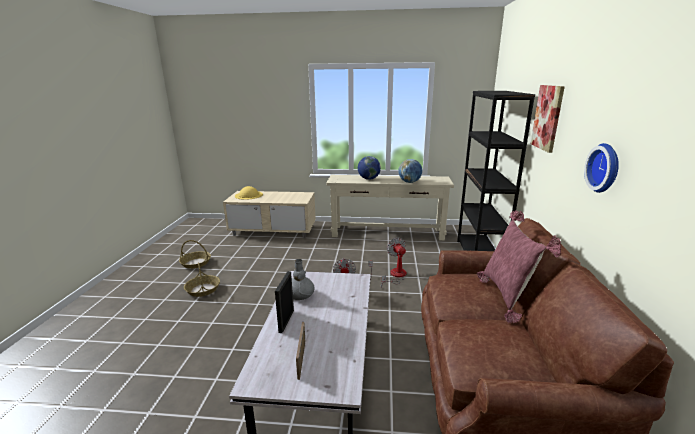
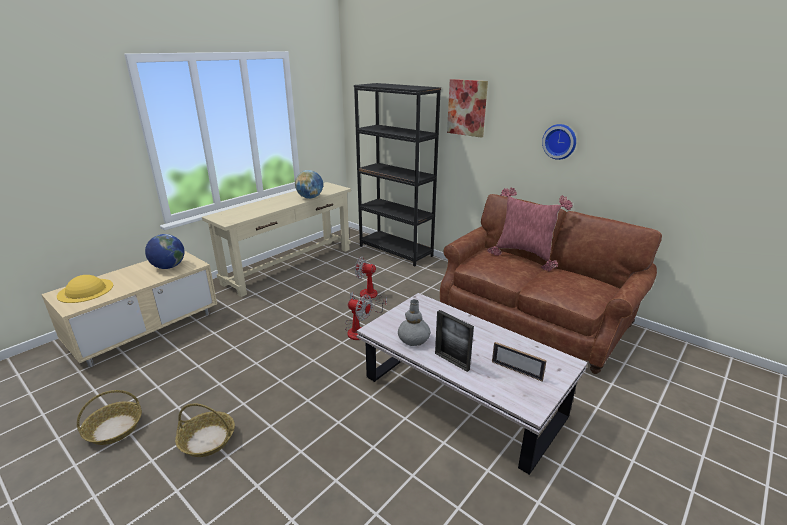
camera: 55 degrees left, 5 degrees up
globe [358,156,381,180] -> globe moved to [145,234,184,269]

